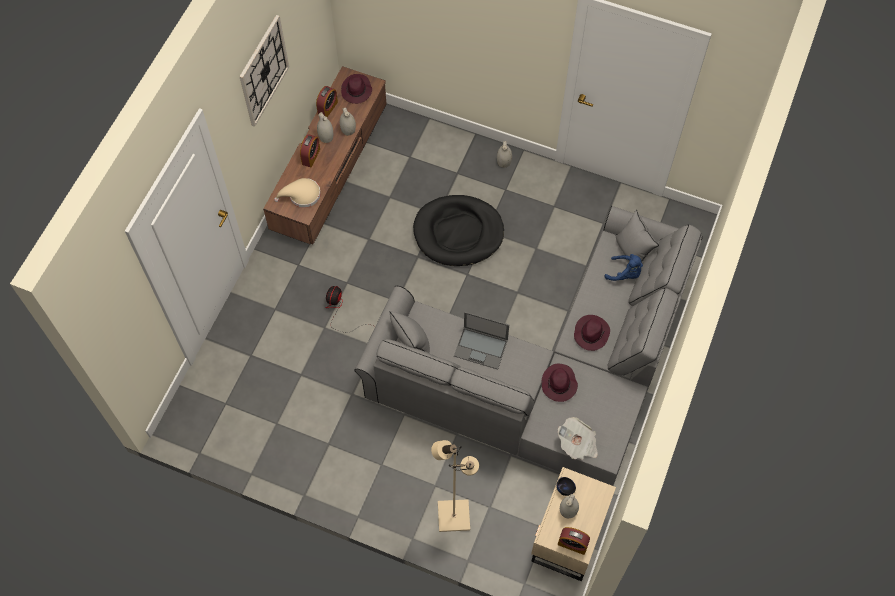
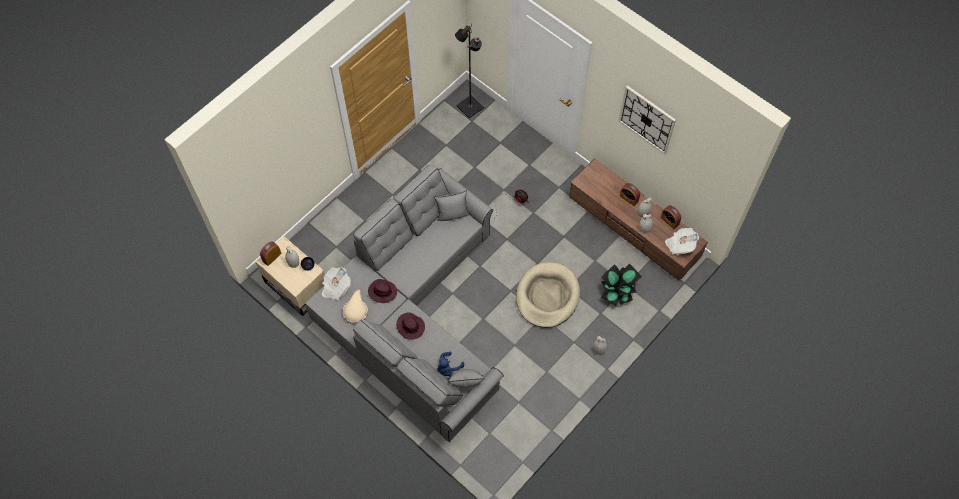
camera: 110 degrees right, 0 degrees up
beige hat [274,178,321,208] -> beige hat moved to [343,290,368,324]
purple hat [341,74,372,104] -> newspaper [665,228,699,255]
black dog bed [413,195,504,266] -> beige dog bed [516,262,580,328]
beige floor lamp [431,440,479,532] -> none
laptop [454,312,509,369] -> none
none -> black floor lamp [455,24,484,119]
none -> potted plant [601,264,642,306]

